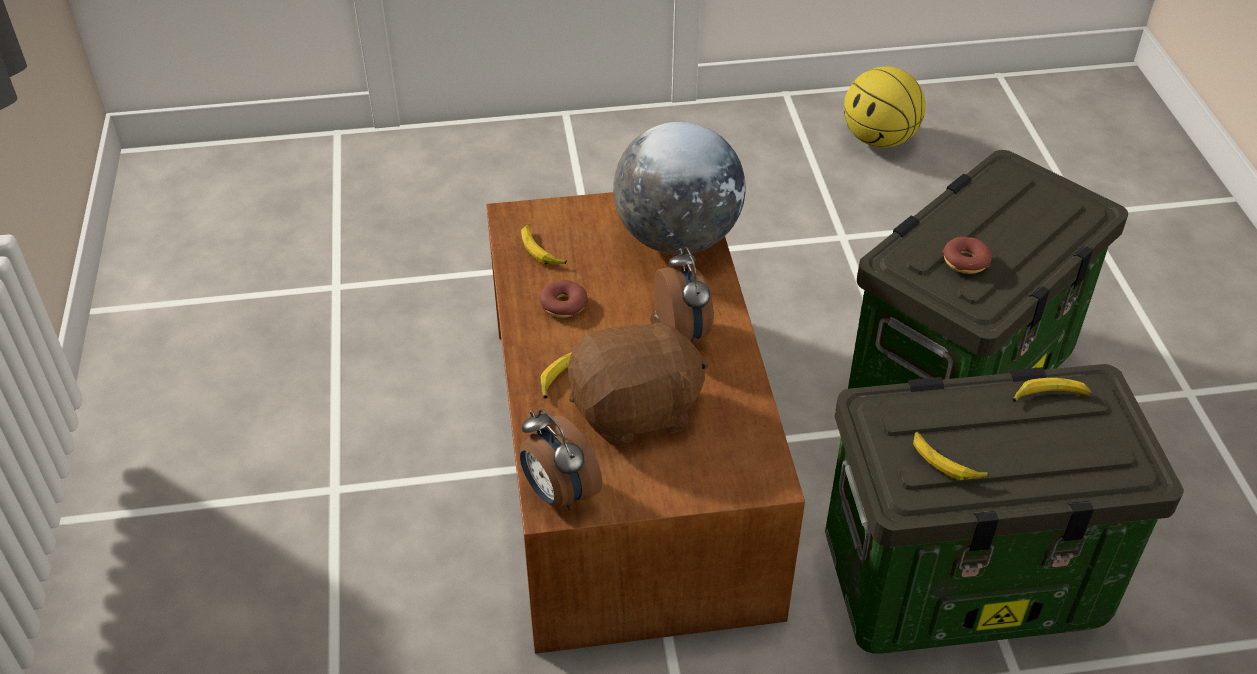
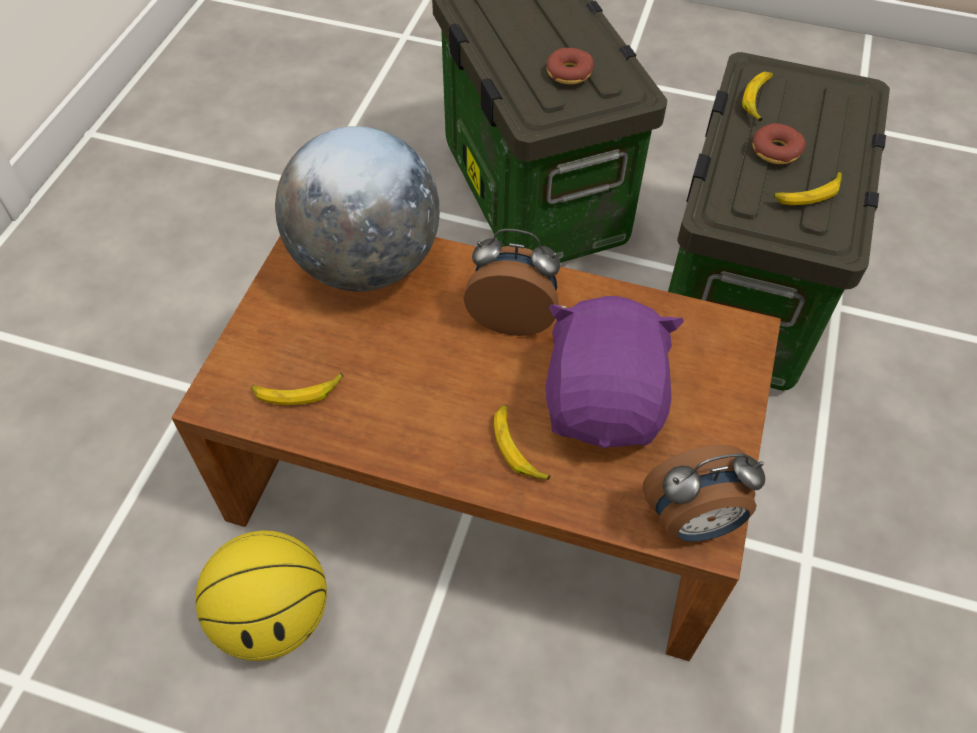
camera: 65 degrees left, 10 degrees up
donut [540,280,588,318] -> donut moved to [752,123,806,164]
brown plush toy [568,309,709,447] -> purple plush toy [546,296,684,449]
basketball [844,66,926,148] -> basketball moved to [195,531,327,661]

